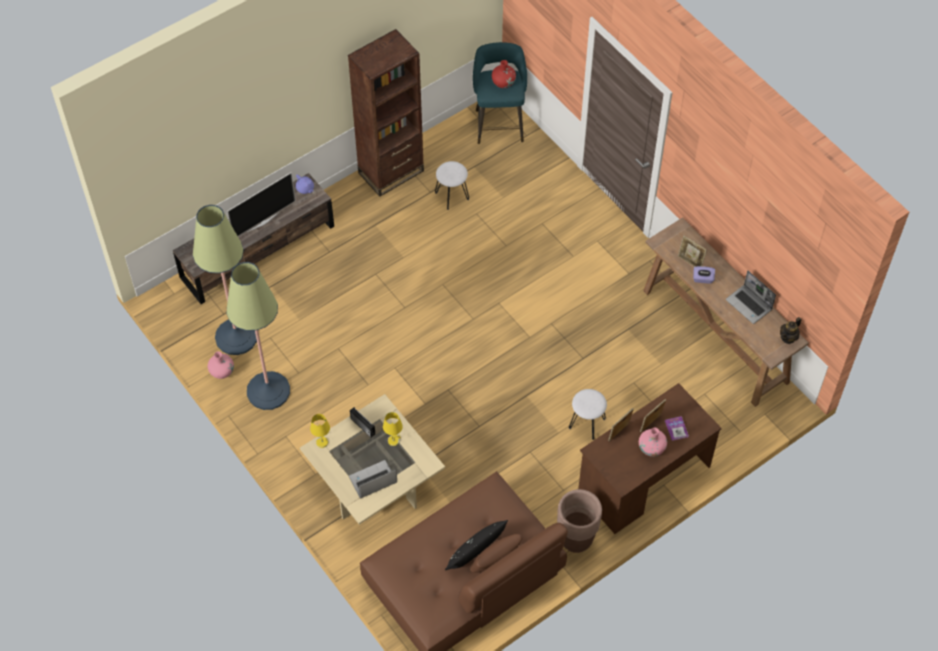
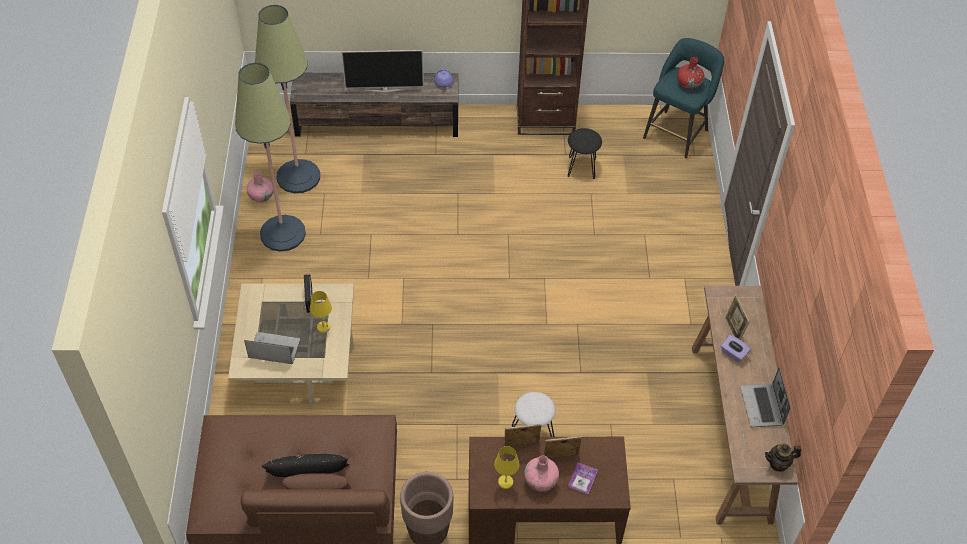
camera: 35 degrees right, 5 degrees down
yellow table lamp [310,414,330,448] -> yellow table lamp moved to [494,446,519,489]
white stool [435,161,469,210] -> black stool [568,128,602,179]

